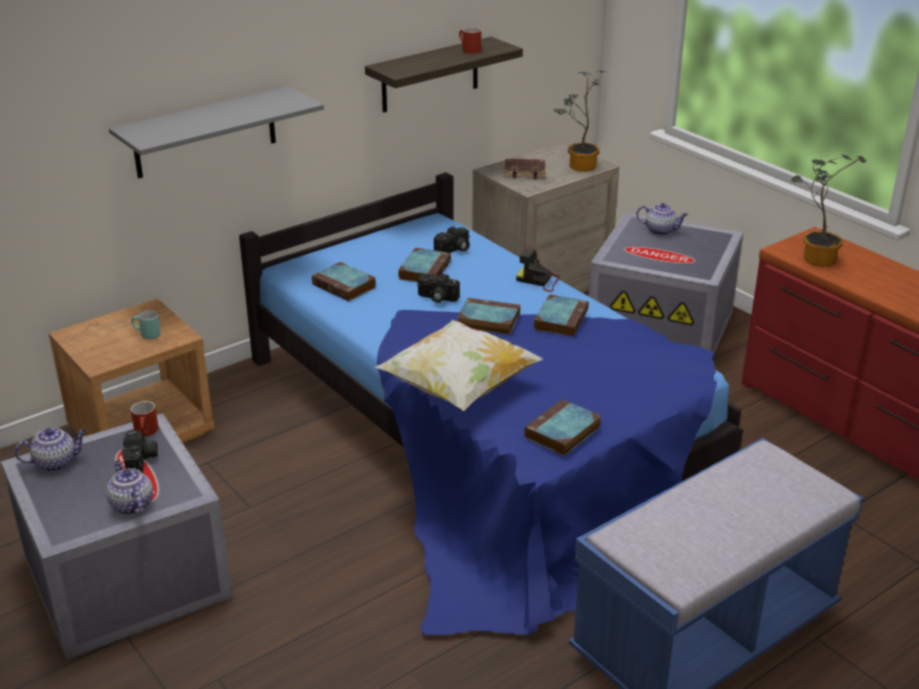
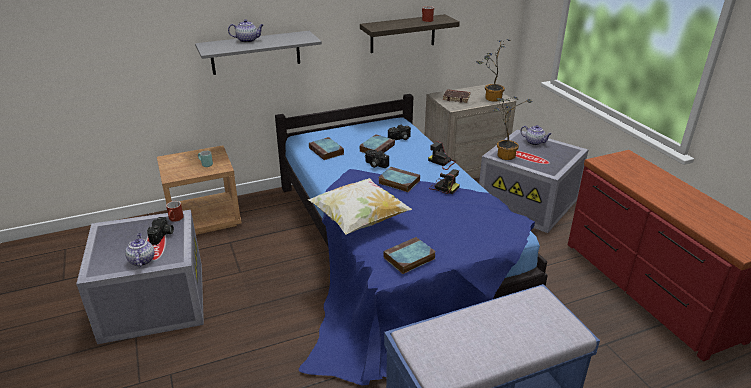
camera: 15 degrees right, 0 degrees up
teapot [14,427,87,472] -> teapot moved to [228,19,264,43]
book [534,294,589,337] -> camera [429,169,460,194]
potted plant [791,155,867,267] -> potted plant moved to [493,96,532,160]

